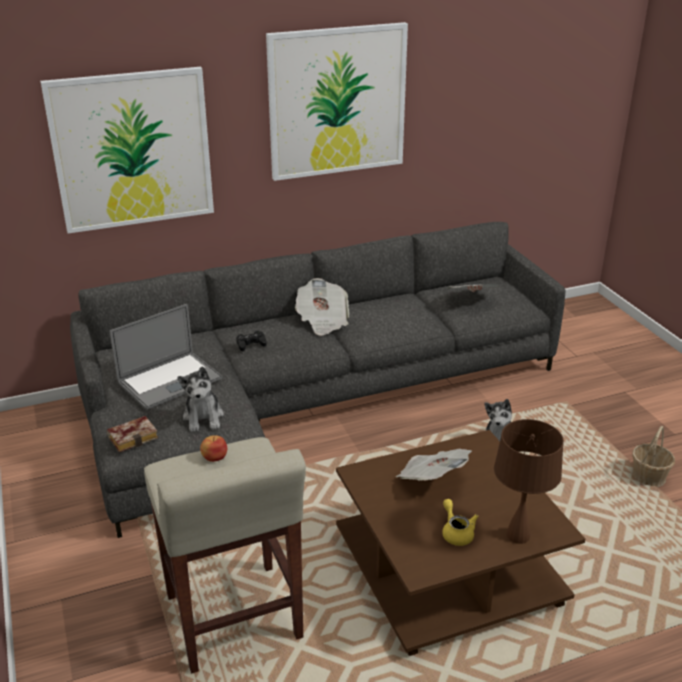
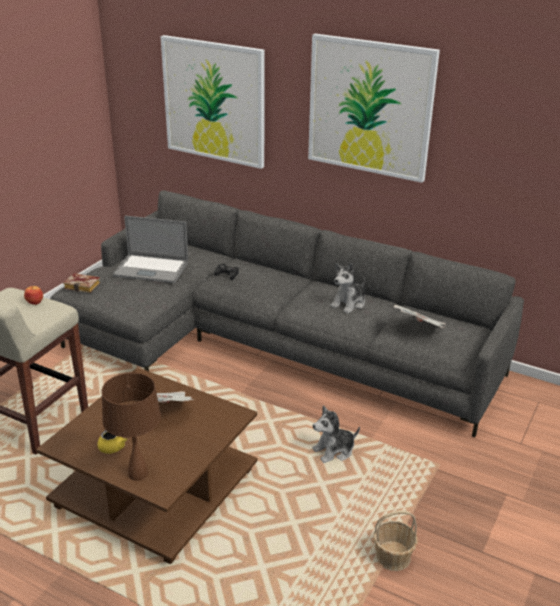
camera: 50 degrees right, 0 degrees up
plush toy [178,366,224,432] -> plush toy moved to [330,263,365,314]
newspaper [295,278,349,336] -> none

